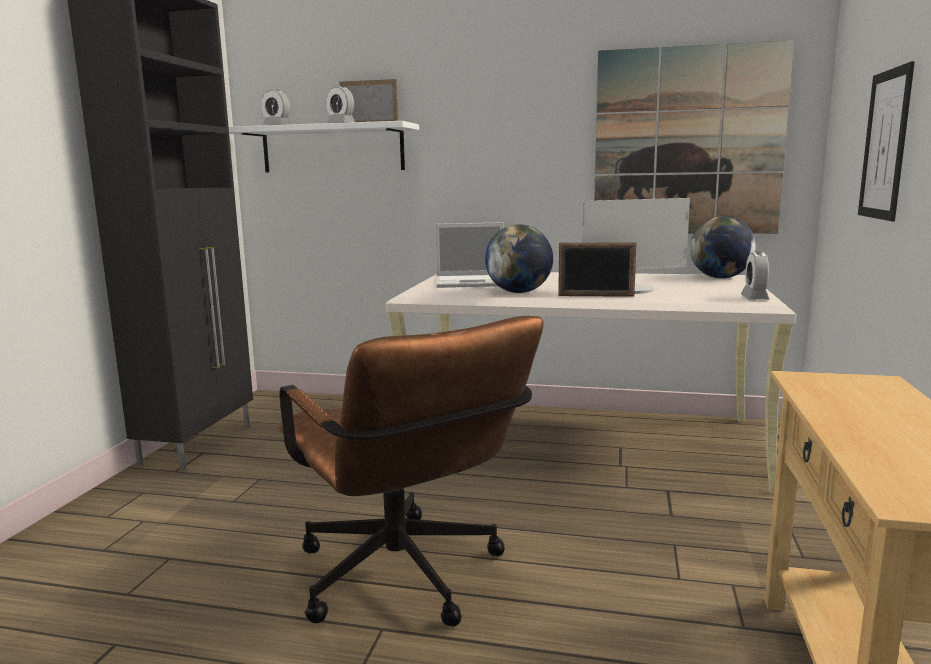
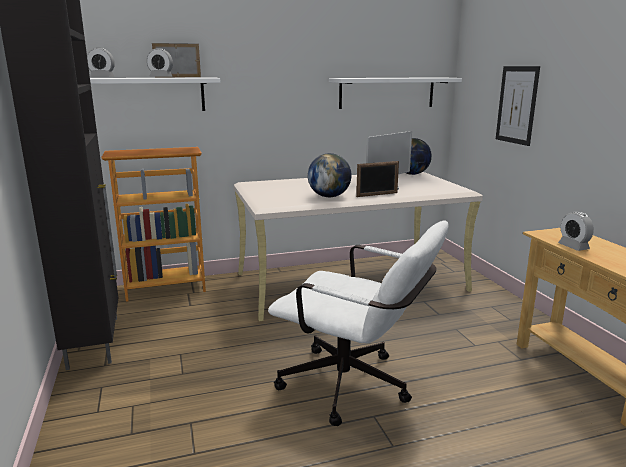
camera: 30 degrees left, 5 degrees up
brown office chair [279,316,544,626] -> white office chair [268,221,449,426]
laptop [435,222,504,288] -> none
picture [594,40,795,234] -> white shelf [329,77,462,109]
alarm clock [741,251,770,300] -> alarm clock moved to [558,211,594,251]
none -> bookcase [101,147,206,302]

